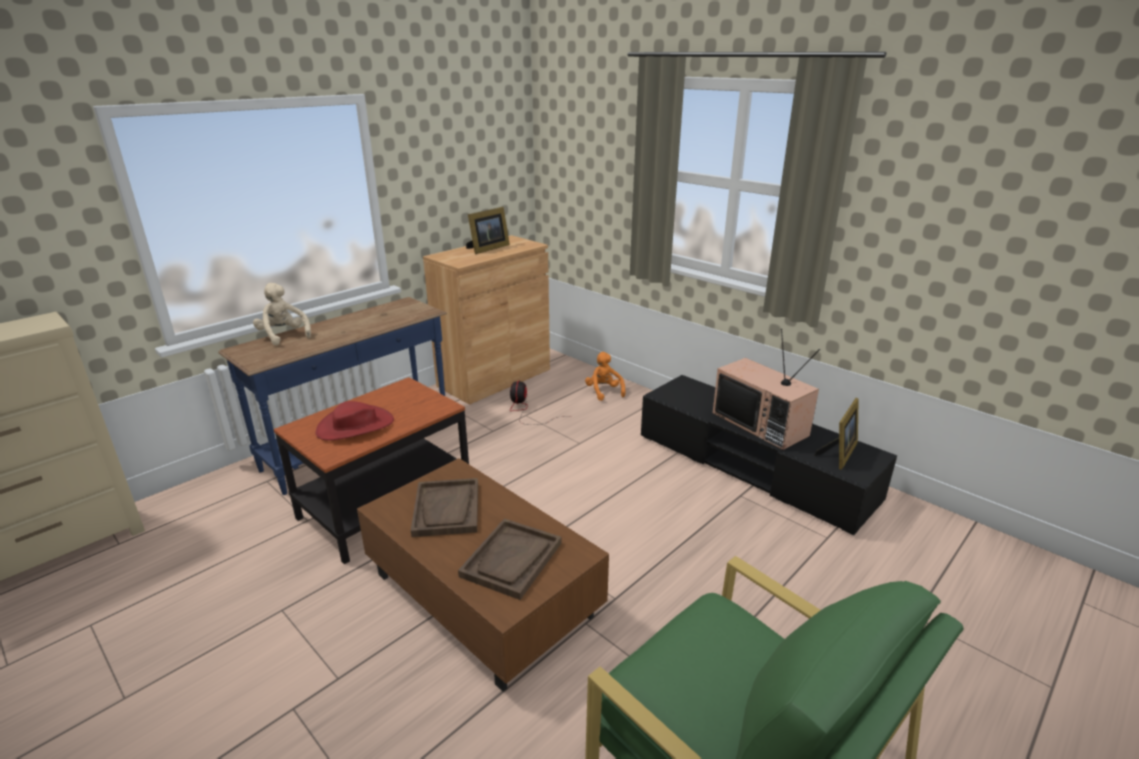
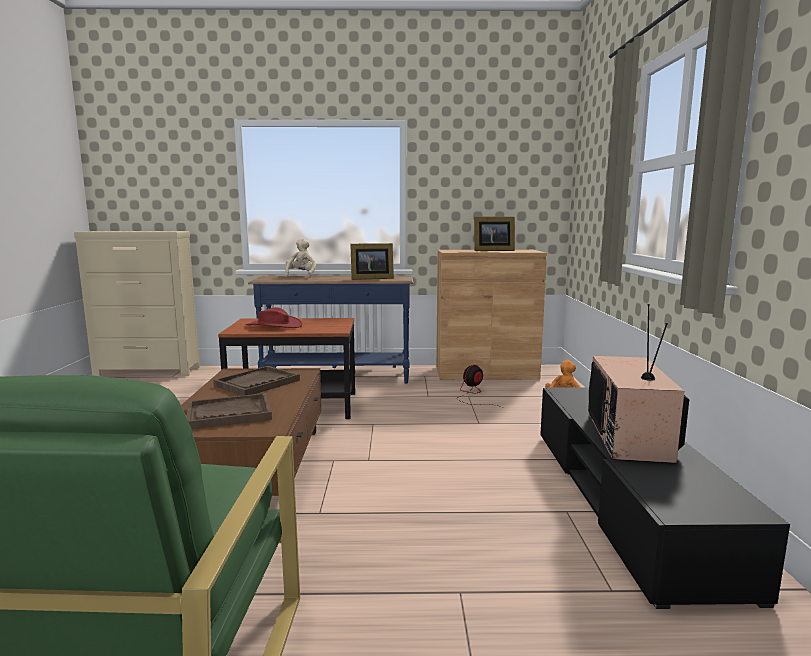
camera: 45 degrees right, 15 degrees down
picture frame [814,398,859,470] -> picture frame moved to [350,243,394,280]

